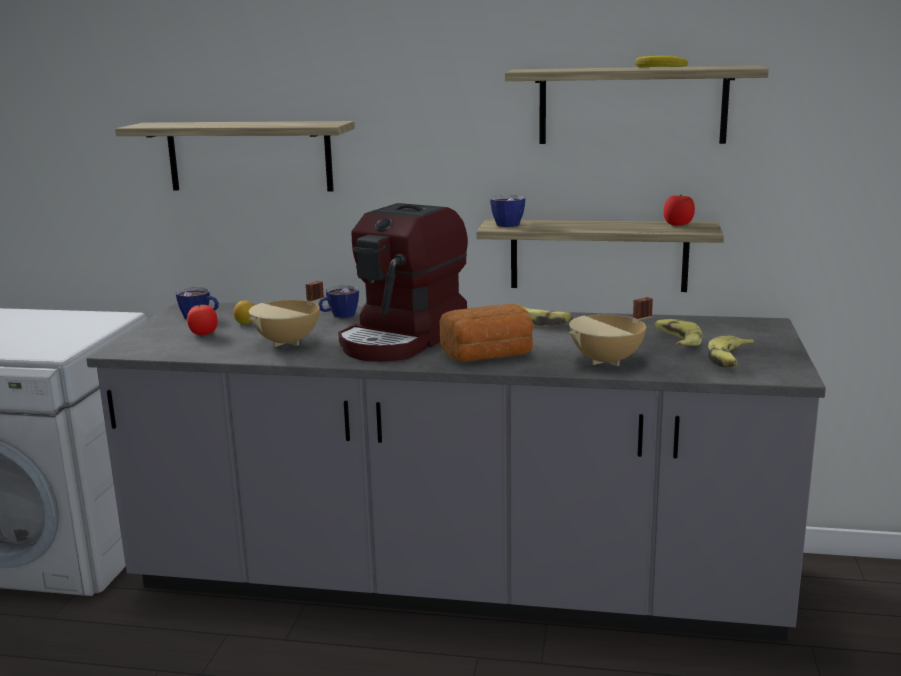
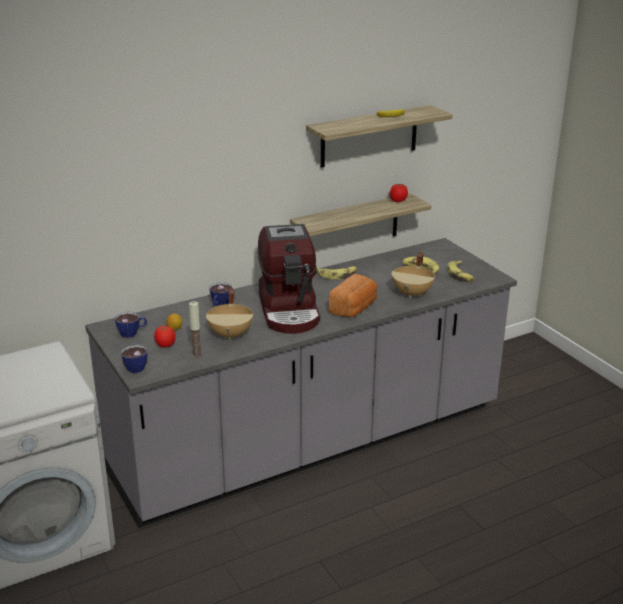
camera: 40 degrees left, 10 degrees up
shelf [115,121,355,191] -> none
cup [490,195,526,227] -> cup moved to [121,345,147,373]
none -> candle [189,301,202,358]

